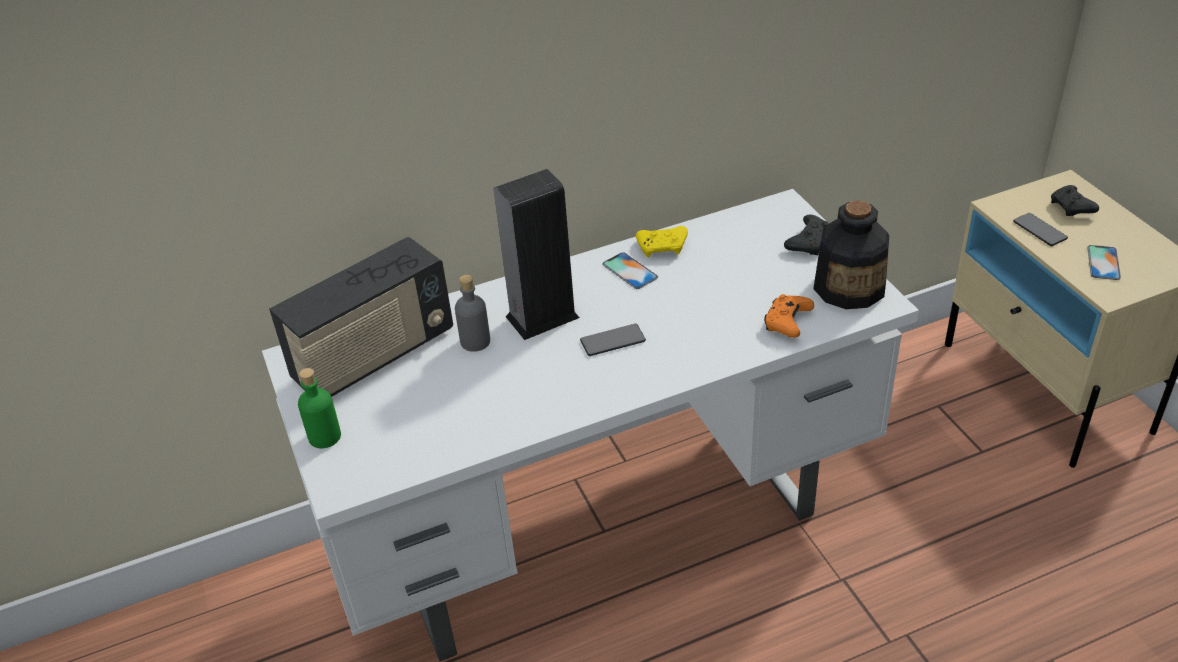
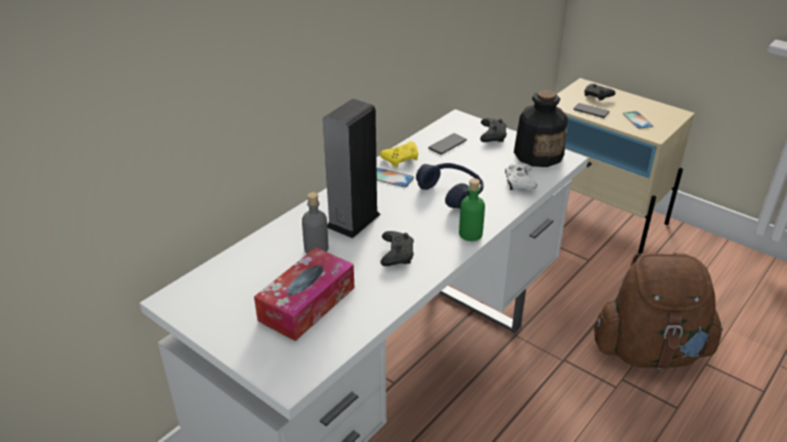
camera: 30 degrees left, 5 degrees down
radio [269,237,453,397] -> none
green bottle [298,368,341,448] -> green bottle moved to [459,178,485,241]
phone [580,324,646,356] -> phone moved to [428,133,467,154]
orange game controller [764,294,814,338] -> white game controller [505,164,537,190]
none -> tissue box [254,247,354,341]
none -> black game controller [381,231,414,266]
none -> blue headphones [416,163,484,209]
none -> brown backpack [594,253,723,369]

